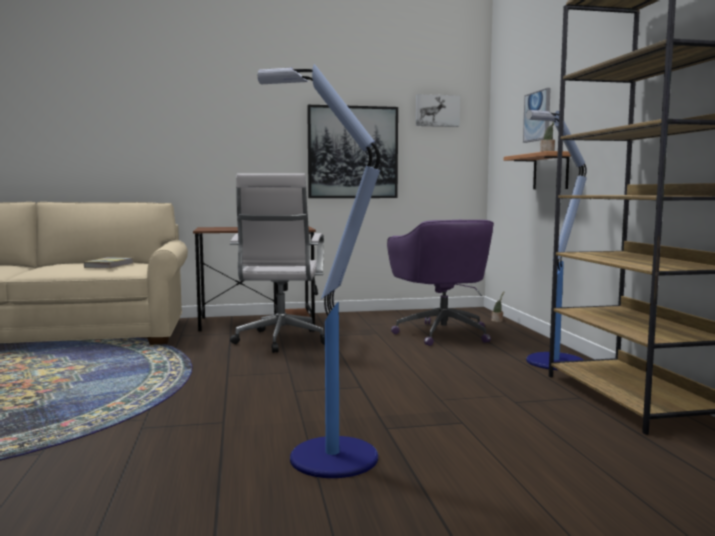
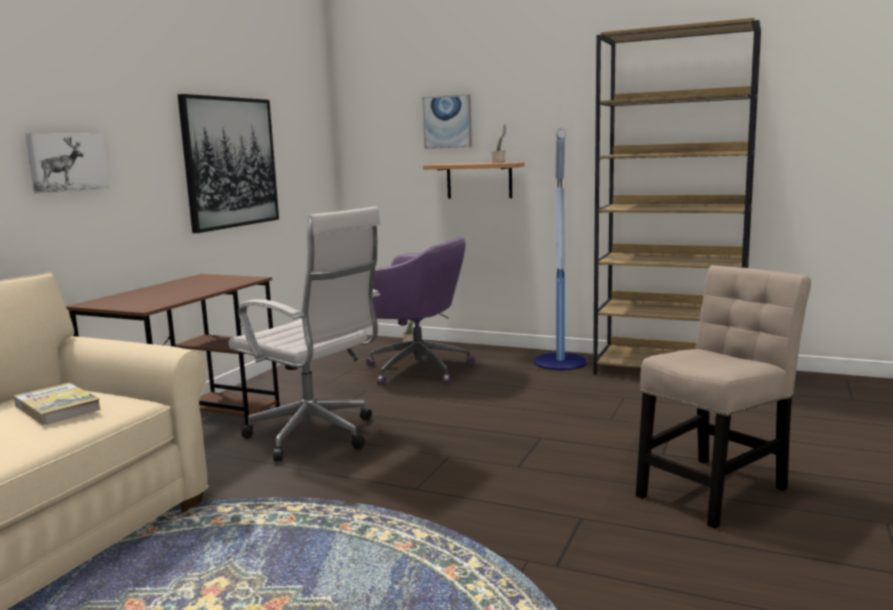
camera: 55 degrees left, 5 degrees up
floor lamp [258,64,380,478] -> beige chair [636,265,811,529]
picture [416,94,460,127] -> picture moved to [25,133,110,193]

